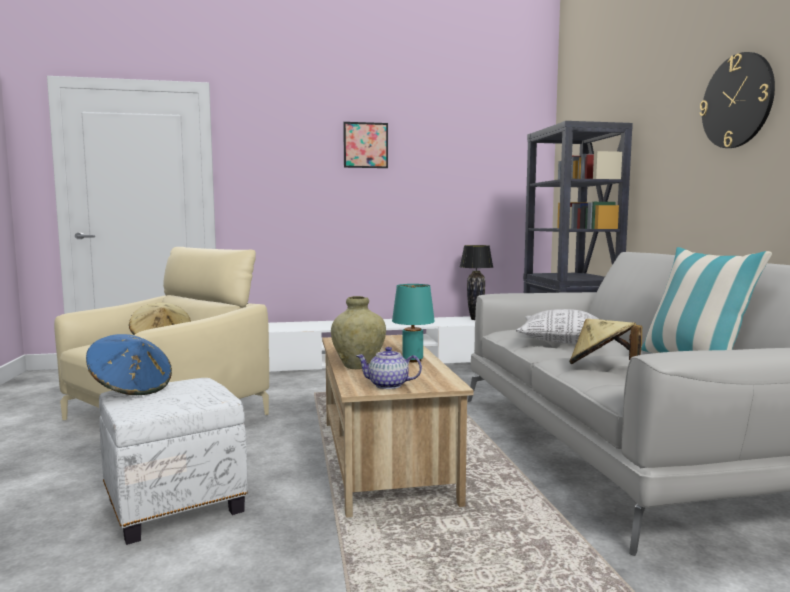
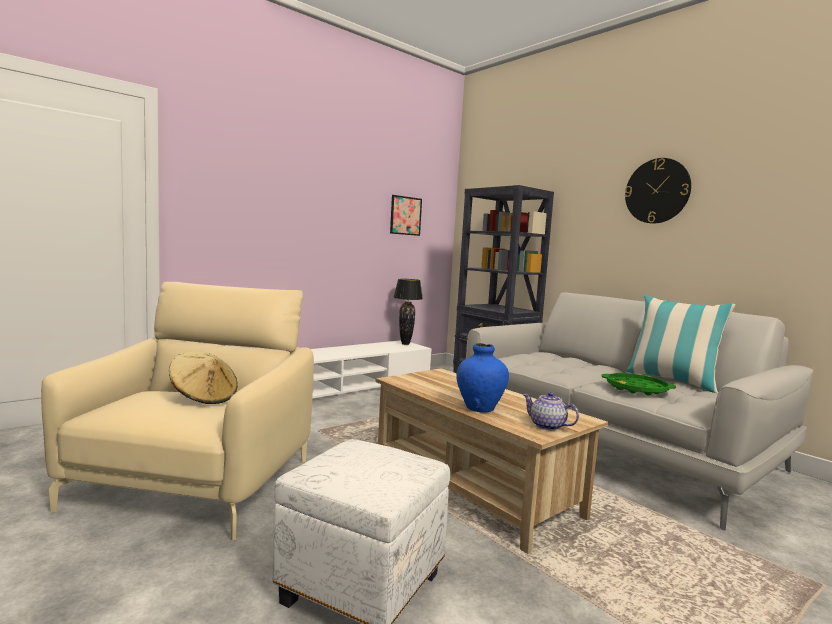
camera: 30 degrees left, 0 degrees up
blue hat [86,334,172,395] -> none
beige vase [331,296,386,369] -> blue vase [456,343,509,413]
picture [343,122,388,168] -> picture moved to [390,195,422,236]
teapot [356,347,422,389] -> teapot turned 60 degrees clockwise [523,392,579,431]
turquoise table lamp [392,284,435,362] -> none
pillow [516,309,598,344] -> none
beige hat [569,319,642,364] -> green tray [601,373,676,396]

